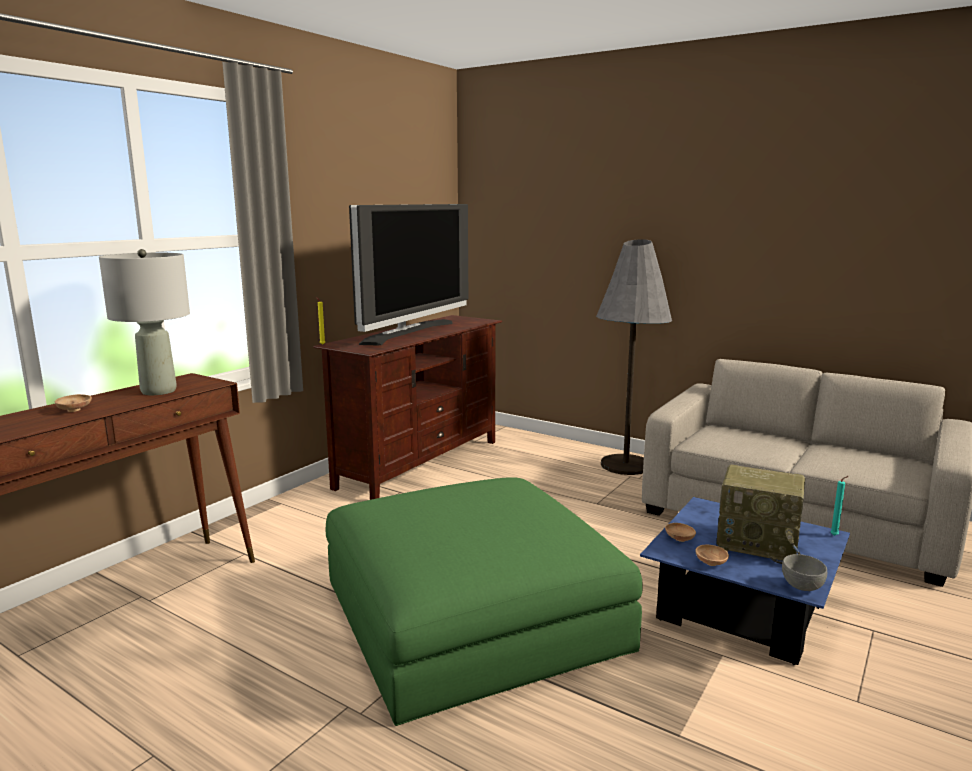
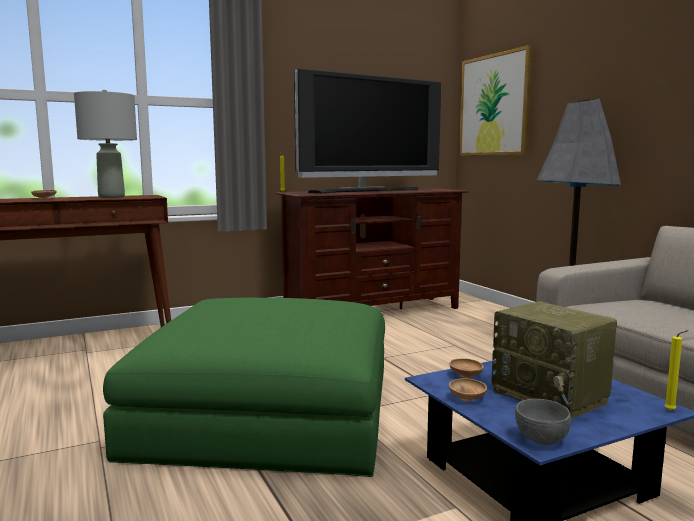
camera: 30 degrees right, 5 degrees down
turquoise candle [830,476,848,536] -> yellow candle [664,330,689,411]
none -> picture [459,45,533,155]

